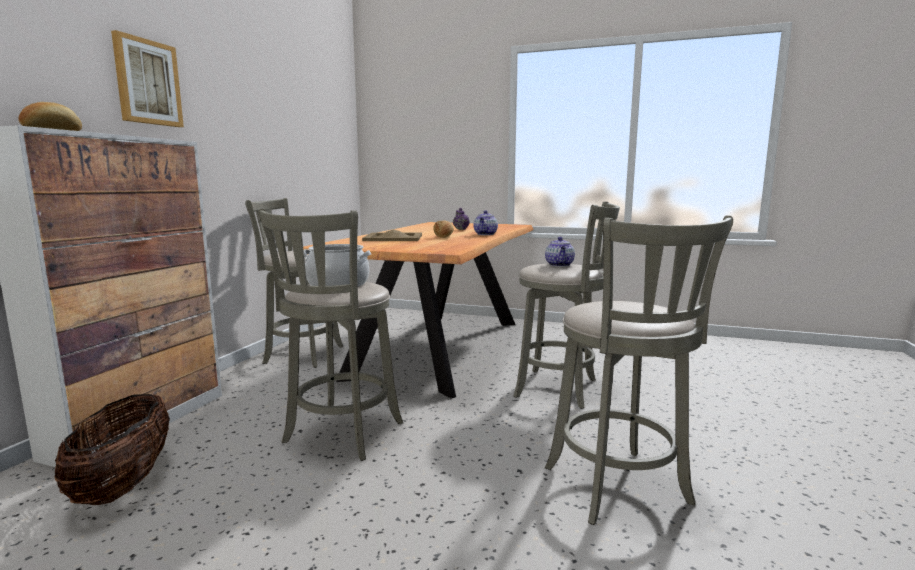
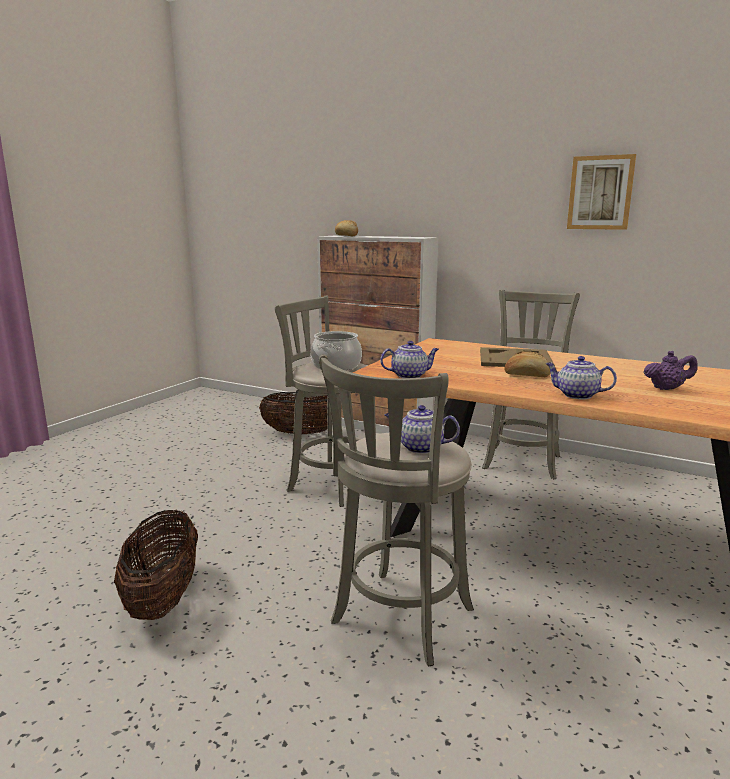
camera: 100 degrees right, 5 degrees up
picture [111,30,184,127] -> picture moved to [567,154,636,230]
grey stool [545,215,733,525] -> basket [114,510,198,620]
none -> teapot [380,341,439,379]

